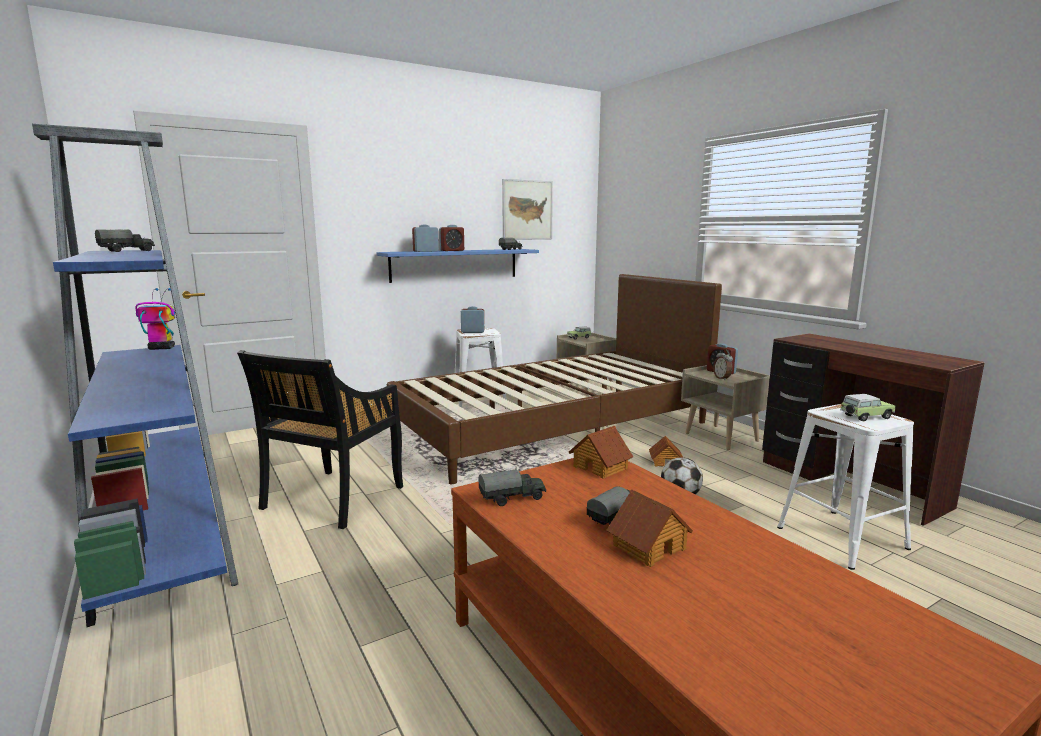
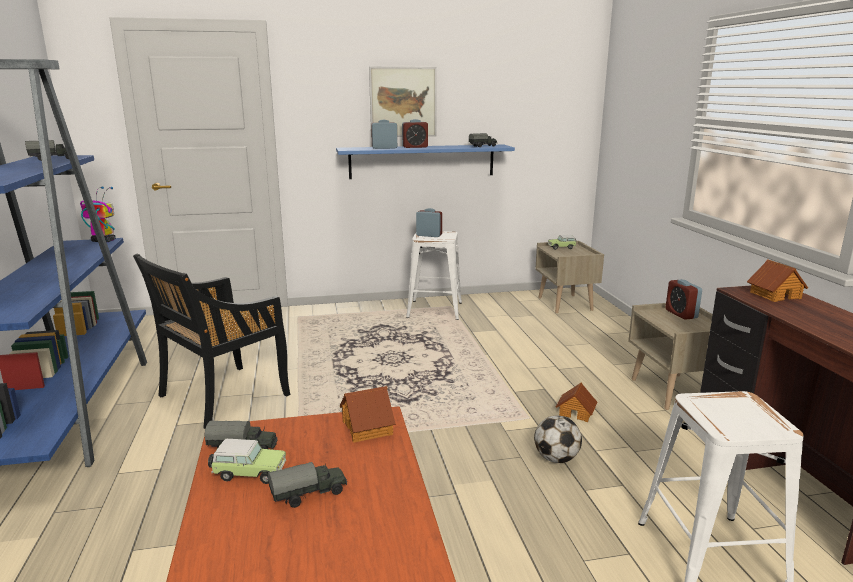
camera: 20 degrees right, 5 degrees up
brown bed [387,274,722,484] -> none
picture [502,179,553,240] -> picture moved to [369,67,437,138]
toy house [607,489,693,567] -> toy house moved to [747,259,808,302]
alarm clock [713,349,733,381] -> none
toy car [840,394,896,421] -> toy car moved to [208,439,286,484]

